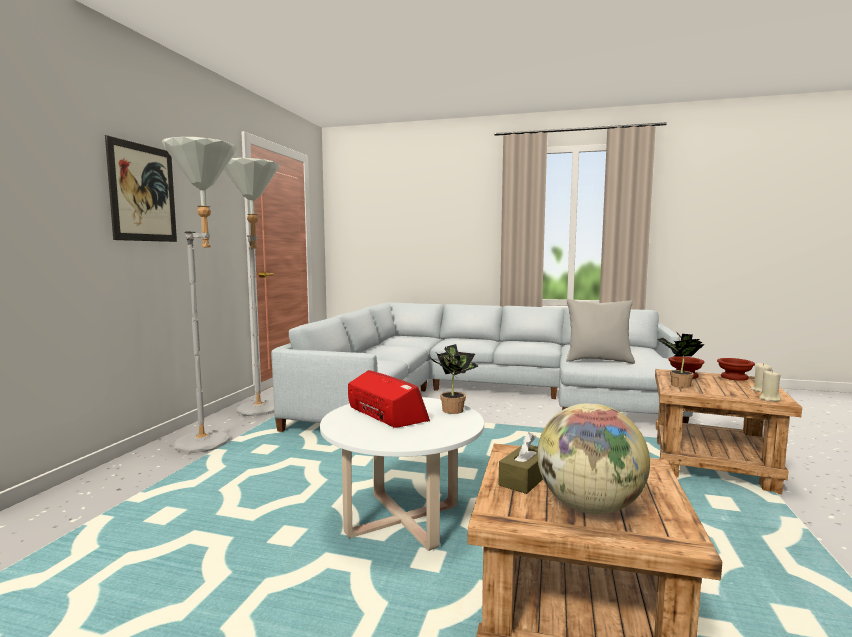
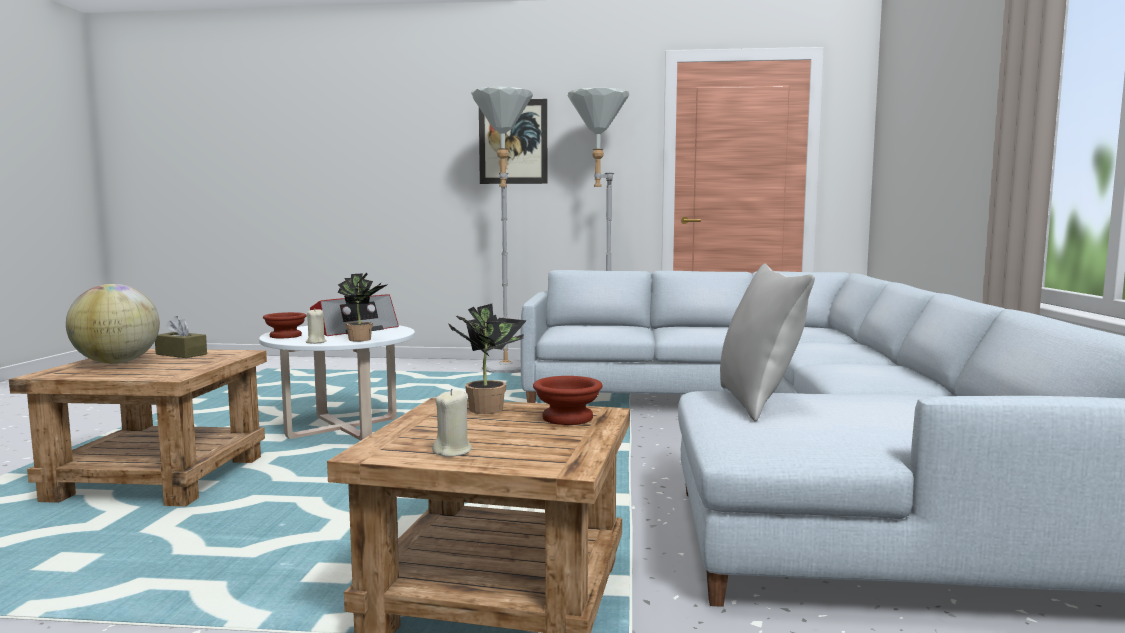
camera: 80 degrees right, 0 degrees up
brown bowl [717,358,755,381] -> brown bowl moved to [263,312,307,338]
beige candle [759,370,781,402] -> beige candle moved to [306,308,327,344]

